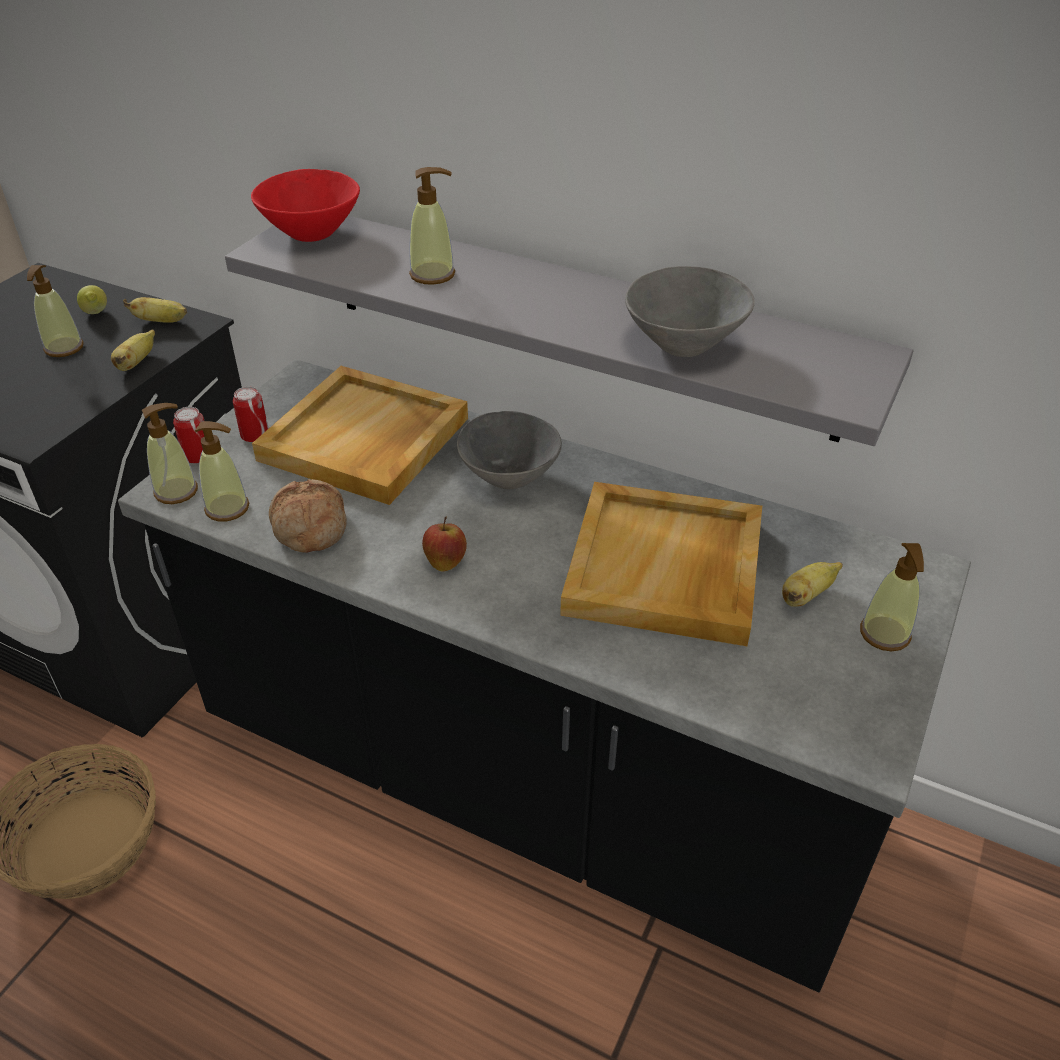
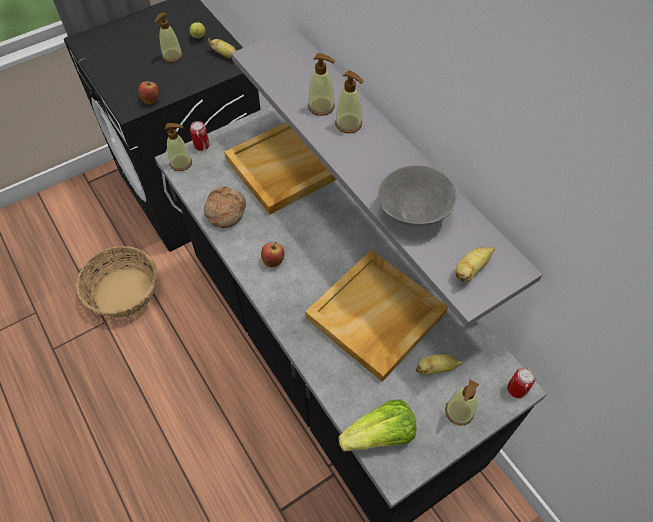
camera: 30 degrees right, 15 degrees up
banana [111,330,155,371] -> banana moved to [455,247,495,282]
soap dispenser [195,421,249,522] -> soap dispenser moved to [335,70,364,133]
can [233,387,269,442] -> can moved to [507,367,535,398]
red bowl [251,169,360,242] -> none
grey bowl [457,411,562,489] -> none
none -> apple [138,79,159,104]
none -> lettuce [338,399,416,452]

